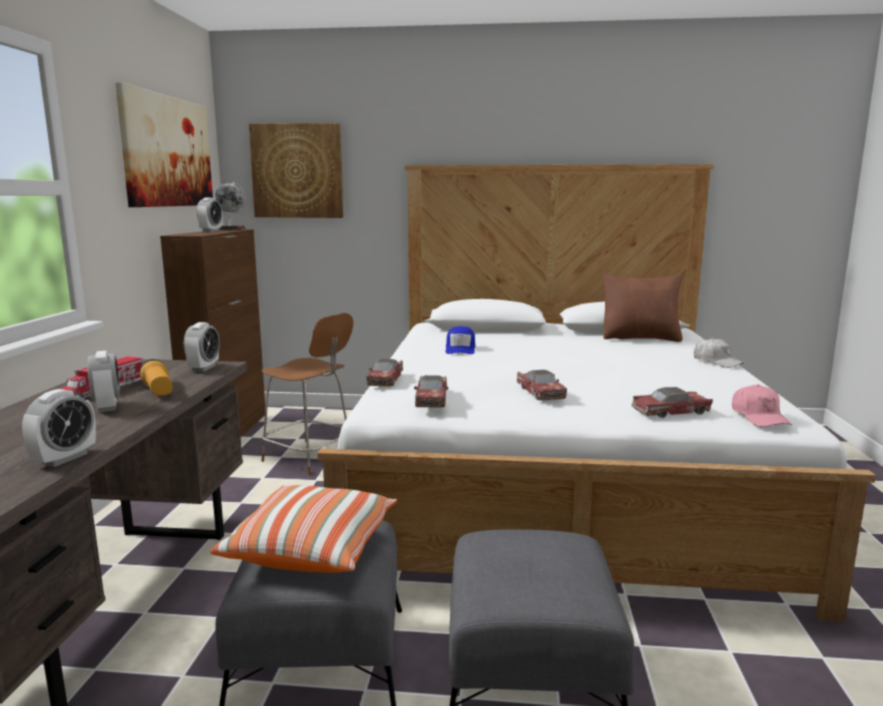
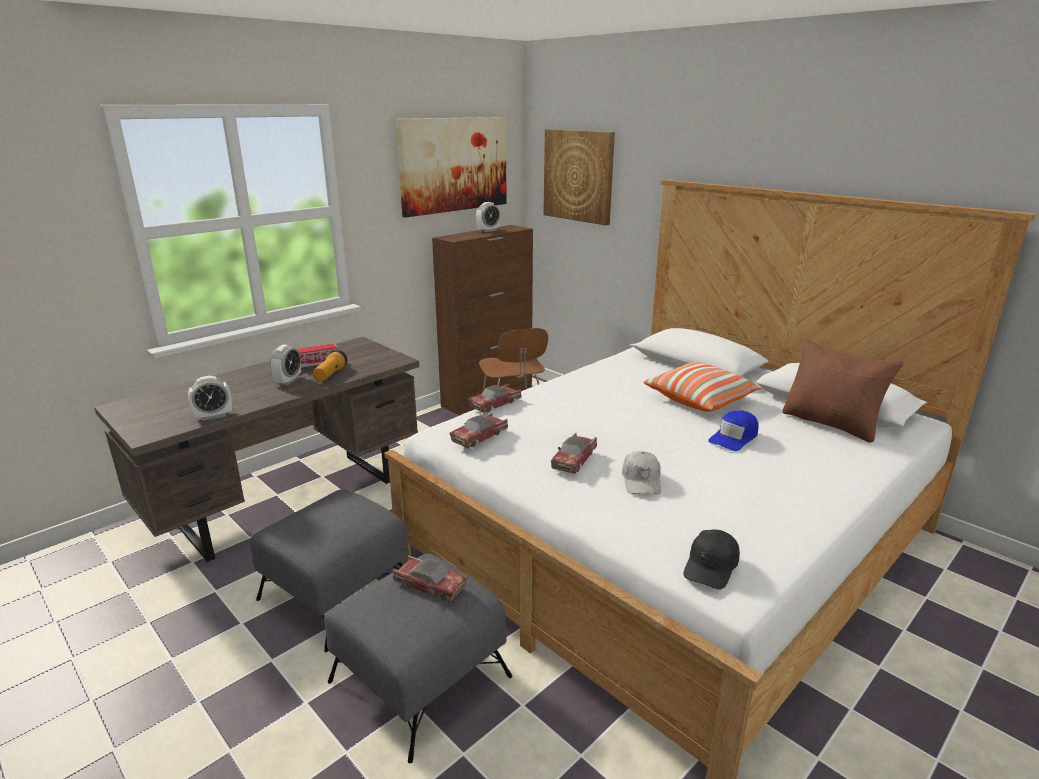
camera: 40 degrees right, 10 degrees up
alarm clock [184,322,220,372] -> none
pillow [210,485,397,573] -> pillow moved to [644,362,763,412]
globe [214,182,246,230] -> none
blue cap [446,326,475,354] -> blue cap moved to [708,410,759,451]
toy car [632,387,713,418] -> toy car moved to [393,555,468,602]
white cap [694,338,744,368] -> white cap moved to [622,451,661,494]
pink cap [732,384,792,427] -> black cap [684,530,740,590]

